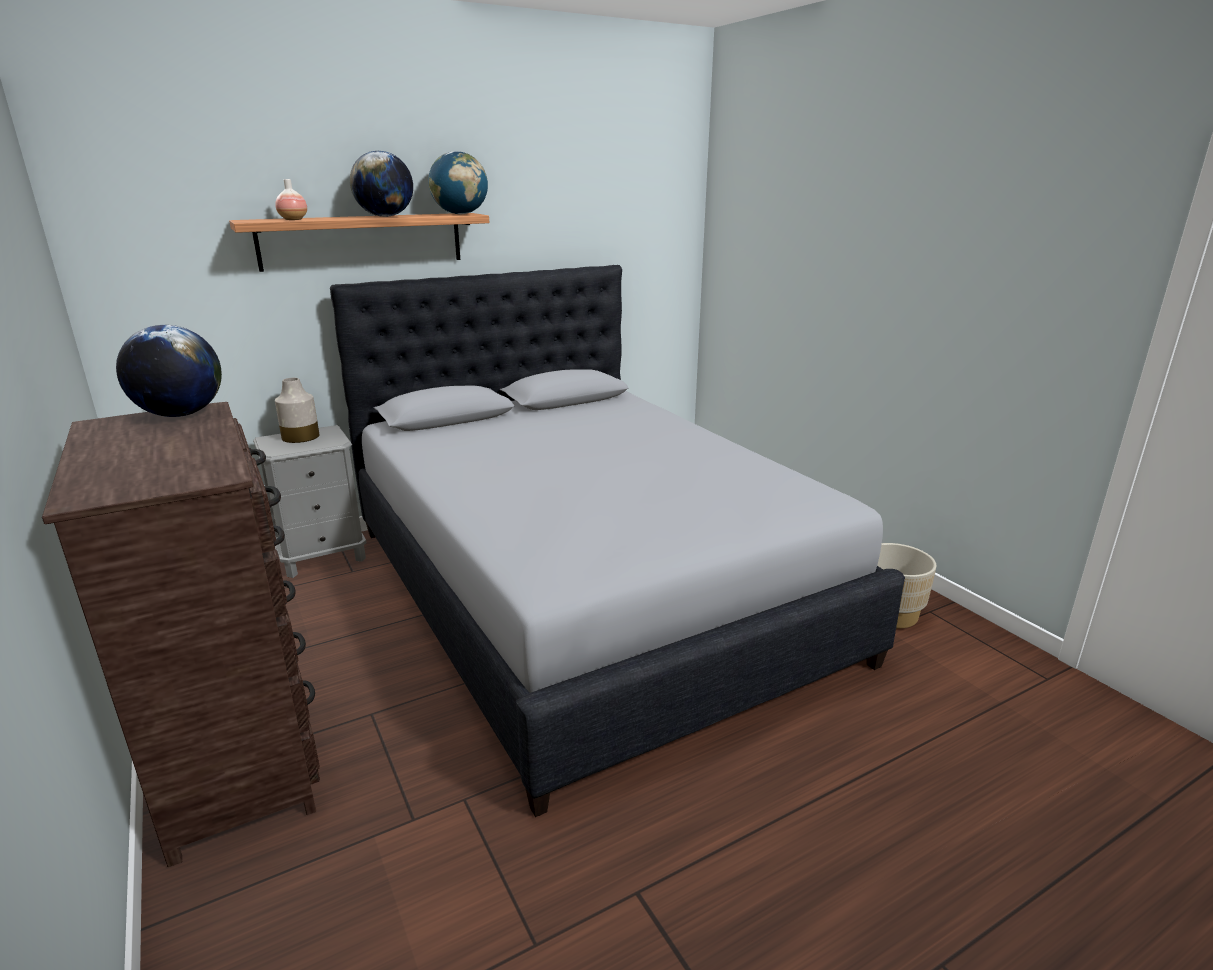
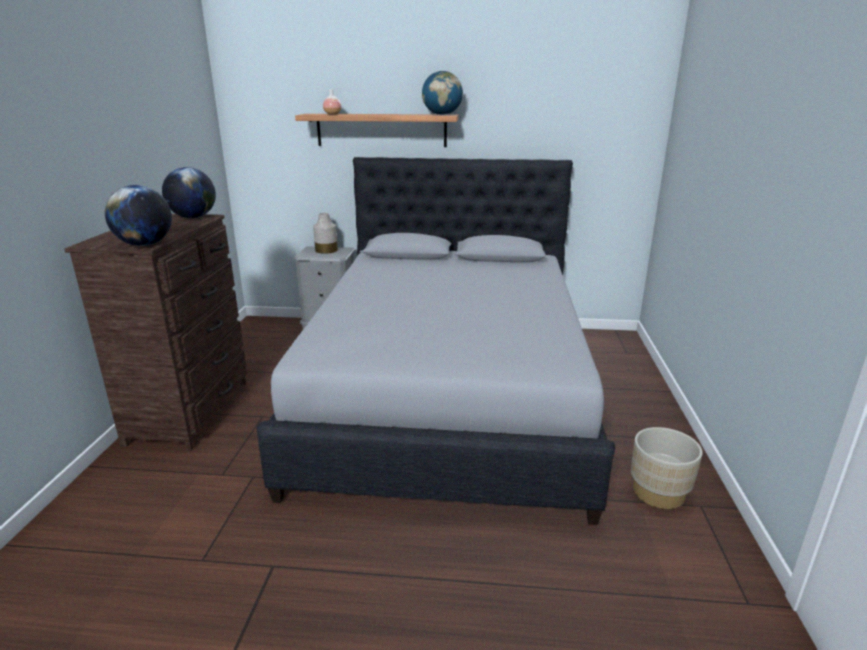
camera: 35 degrees right, 0 degrees up
globe [350,151,413,217] -> globe moved to [105,185,172,246]

